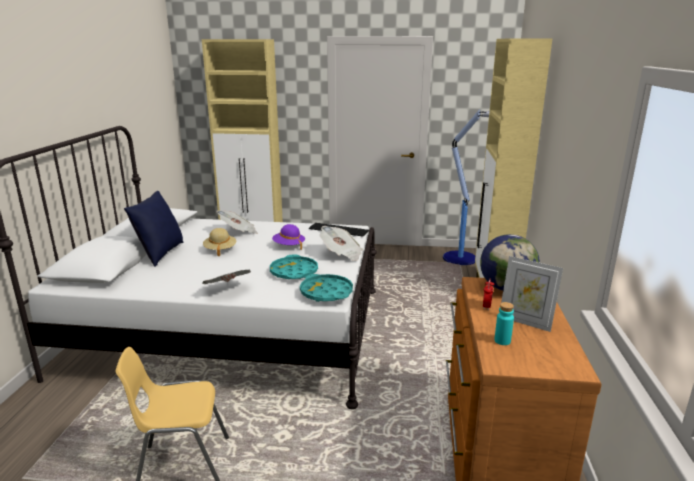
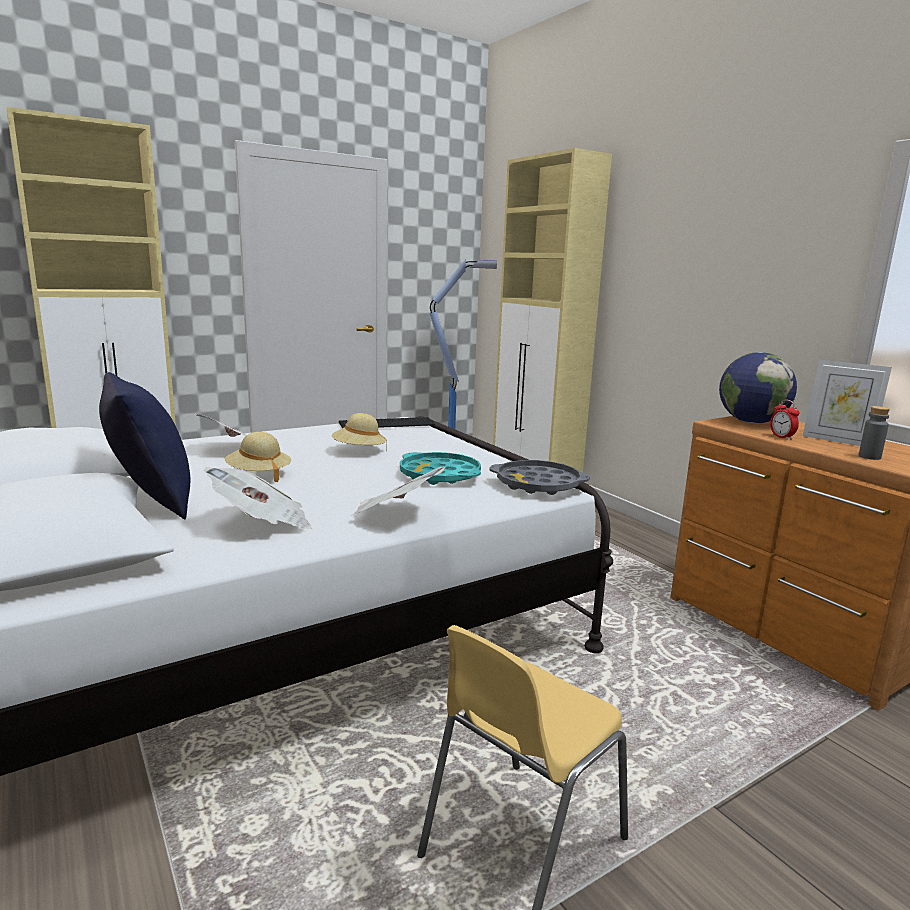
camera: 40 degrees left, 5 degrees down
purple hat [272,224,305,250] -> beige hat [332,413,387,445]
turquoise tray [300,274,353,302] -> grey tray [489,460,590,495]
newspaper [320,226,363,261] -> newspaper moved to [204,467,312,529]
turquoise bottle [494,302,514,345] -> grey bottle [859,406,890,460]
picture frame [499,256,563,332] -> picture frame turned 45 degrees clockwise [803,360,892,446]

